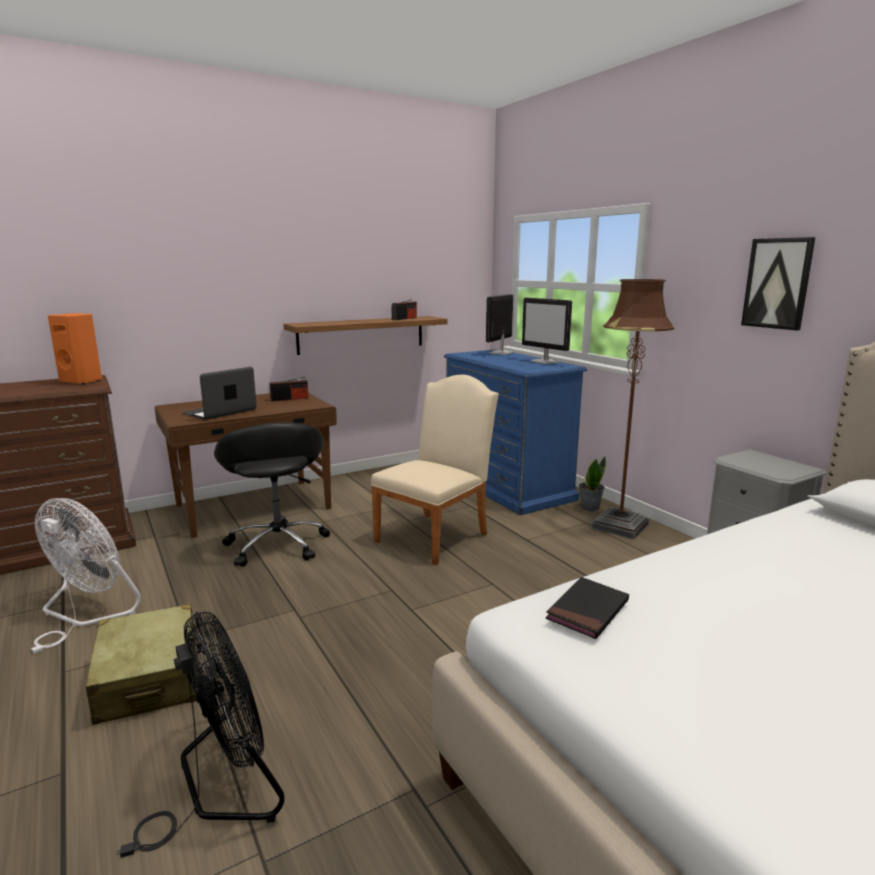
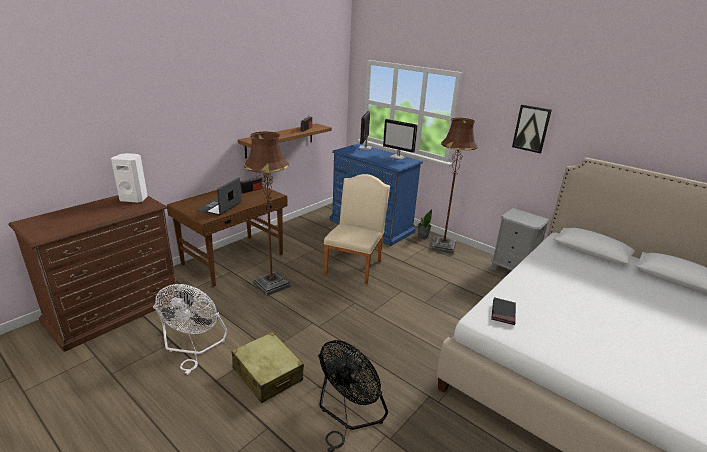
camera: 20 degrees left, 10 degrees up
orange speaker [48,313,102,384] -> white speaker [111,153,148,203]
black office chair [214,422,330,567] -> brown floor lamp [243,132,291,296]

